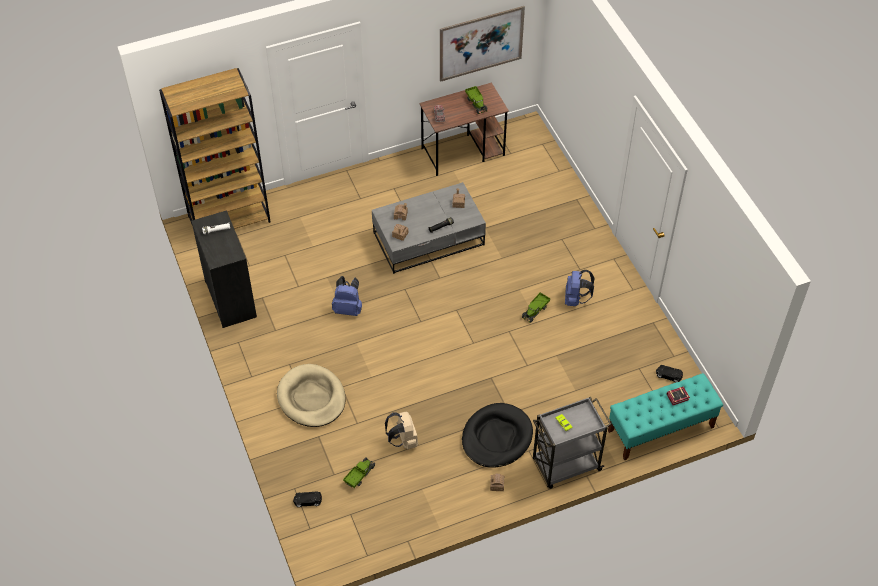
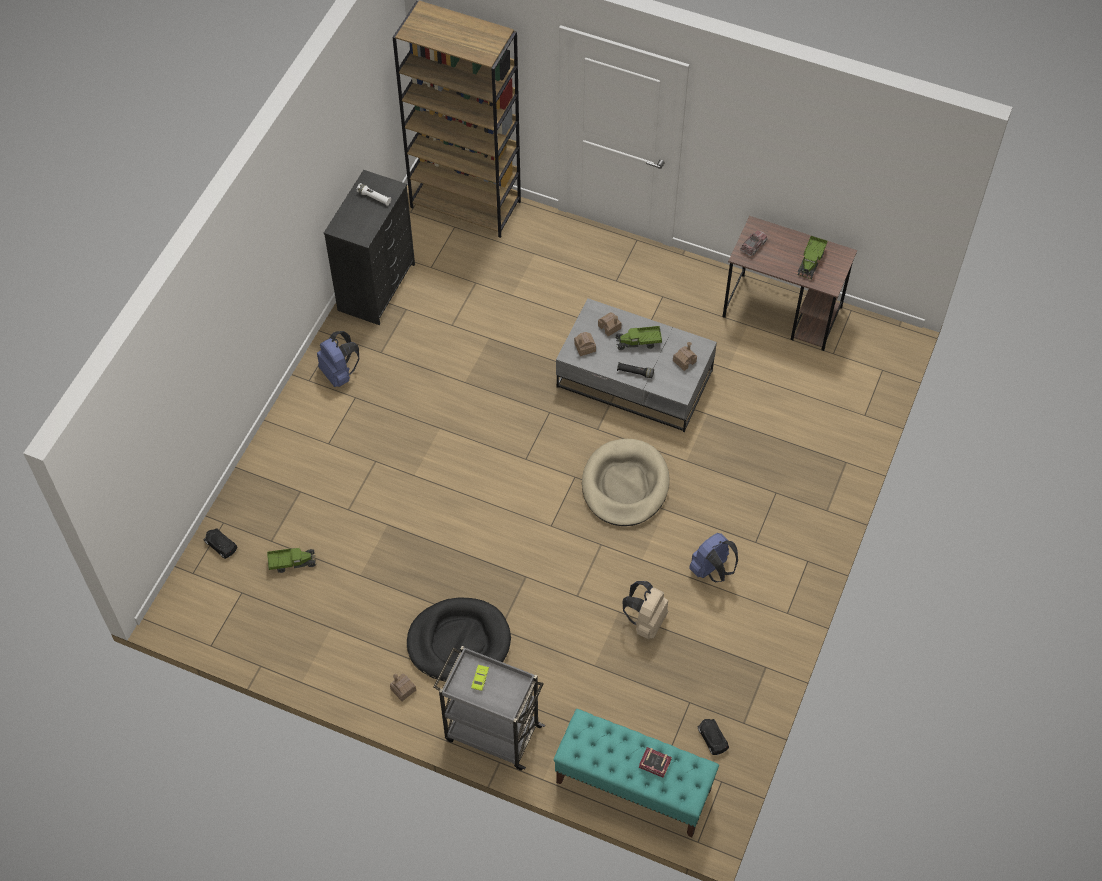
camera: 45 degrees right, 5 degrees up
beige dog bed [277,364,346,427] -> beige dog bed moved to [582,439,670,526]
blue backpack [332,276,362,316] -> blue backpack moved to [317,331,359,387]
beige backpack [385,412,418,449] -> beige backpack moved to [622,581,668,639]
picture [440,6,525,82] -> none
toy truck [522,292,550,323] -> toy truck moved to [616,326,662,350]

